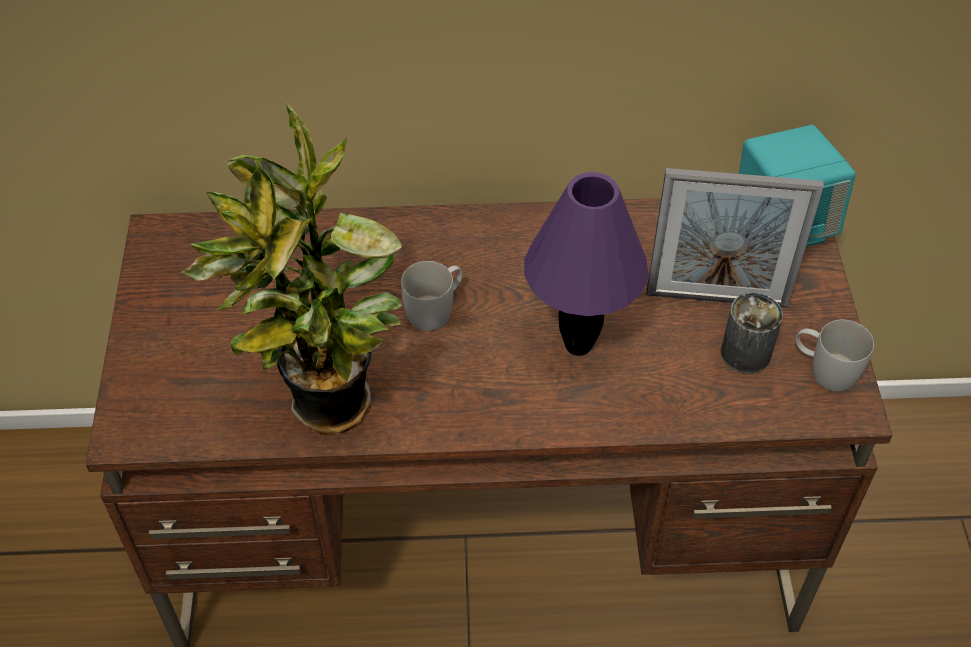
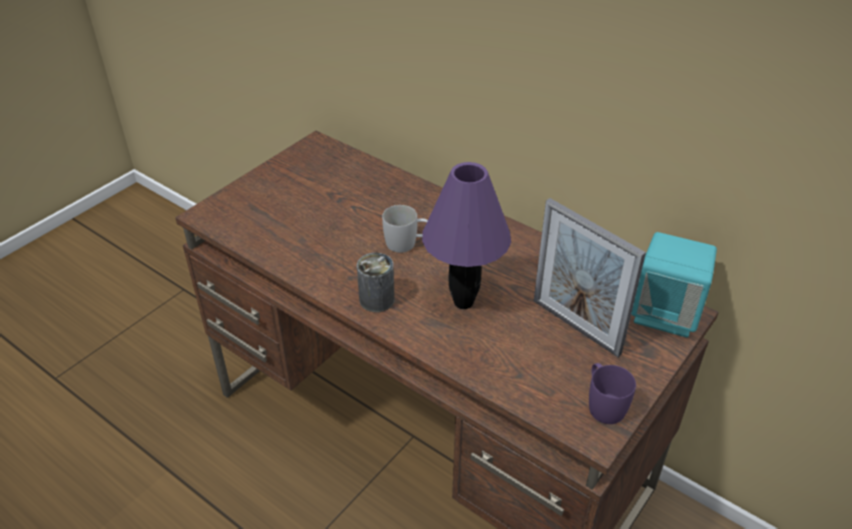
camera: 40 degrees right, 10 degrees down
potted plant [181,102,403,435] -> none
can [721,292,783,374] -> can moved to [357,253,395,312]
white mug [796,320,874,391] -> purple mug [589,363,636,424]

